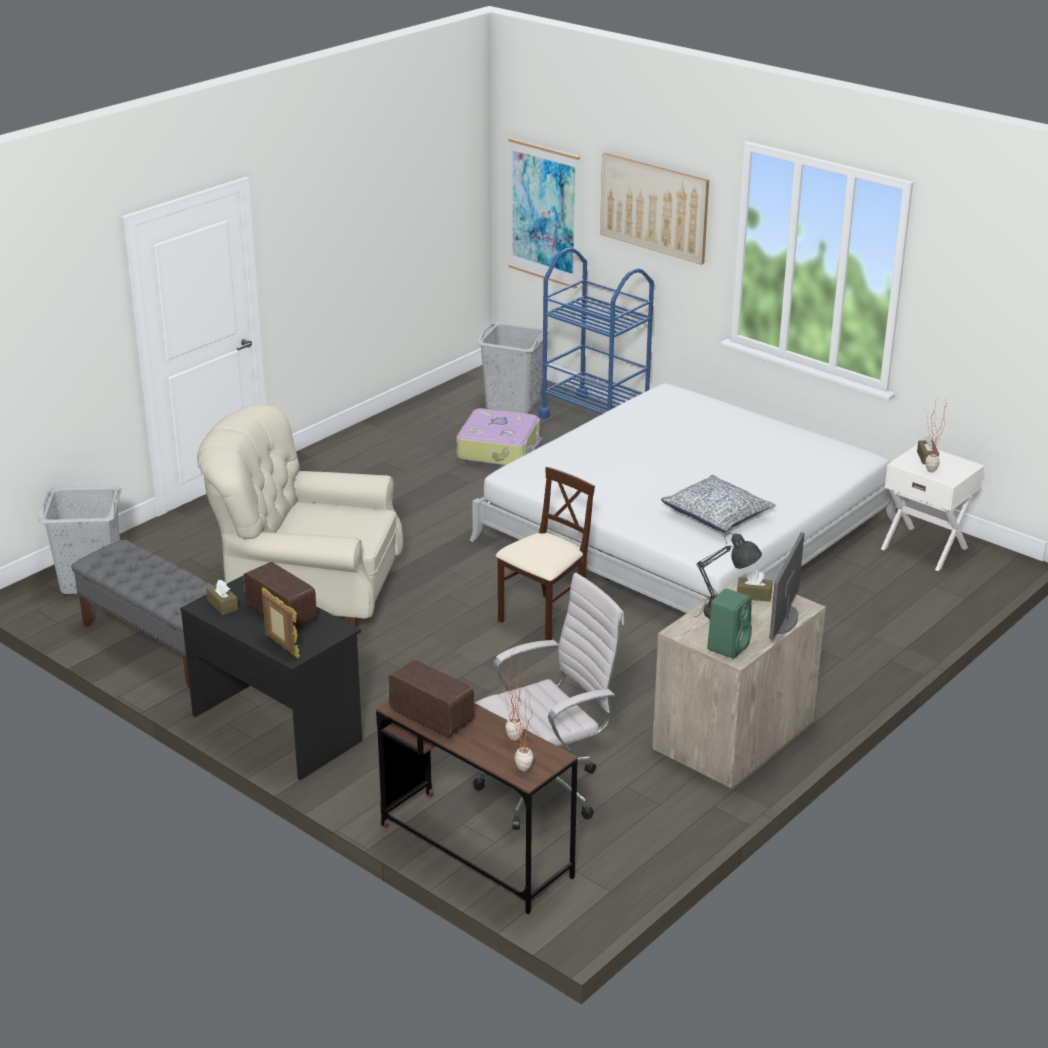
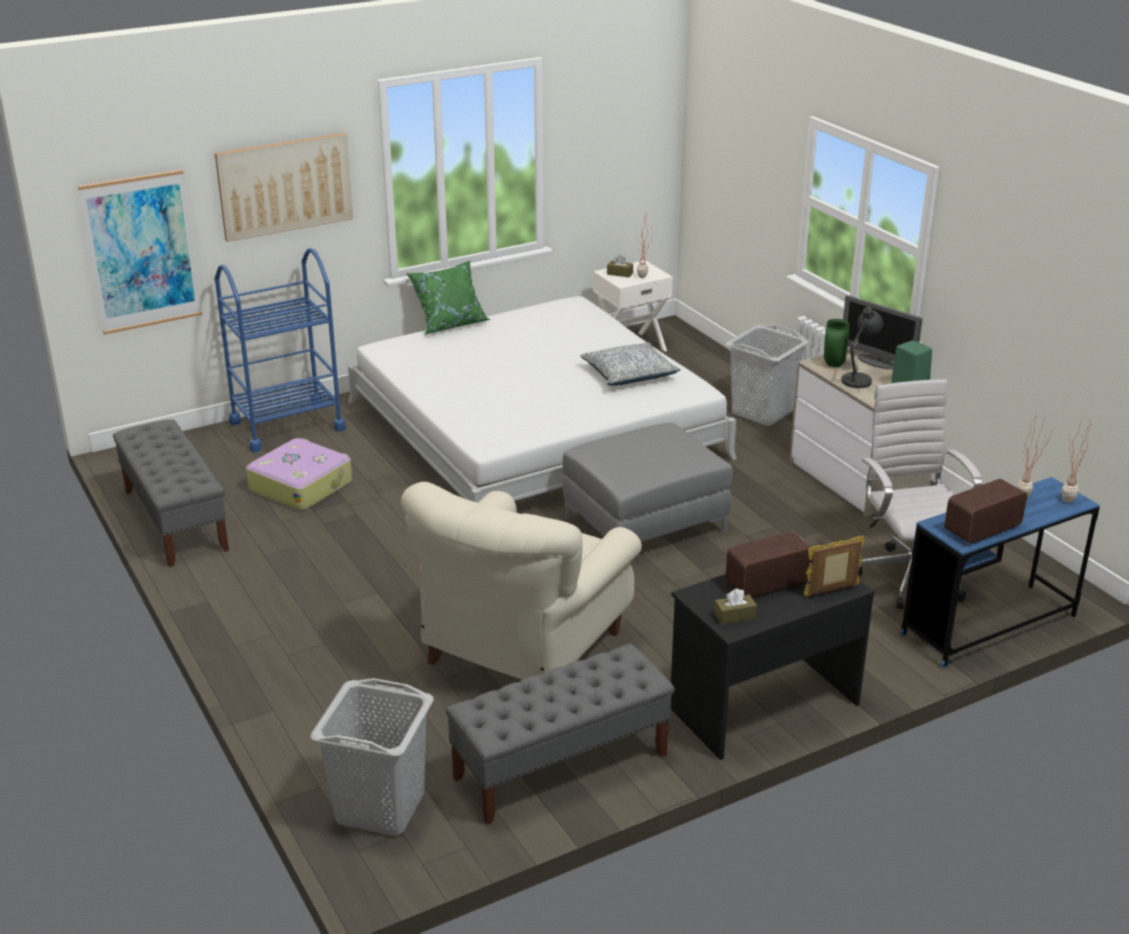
camera: 70 degrees left, 0 degrees up
brown desk [376,701,578,914] -> blue desk [900,477,1100,668]
grey laundry basket [476,322,550,414] -> grey laundry basket moved to [725,324,810,426]
beige chair [496,467,595,640] -> grey ottoman [563,423,733,542]
brown tissue box [737,570,772,602] -> green vase [824,319,850,367]
none -> grey bench [113,420,229,567]
none -> green pillow [406,261,491,335]

